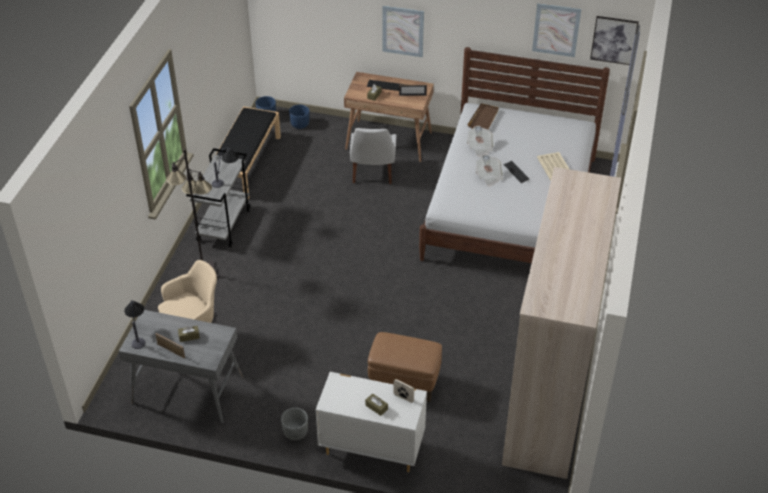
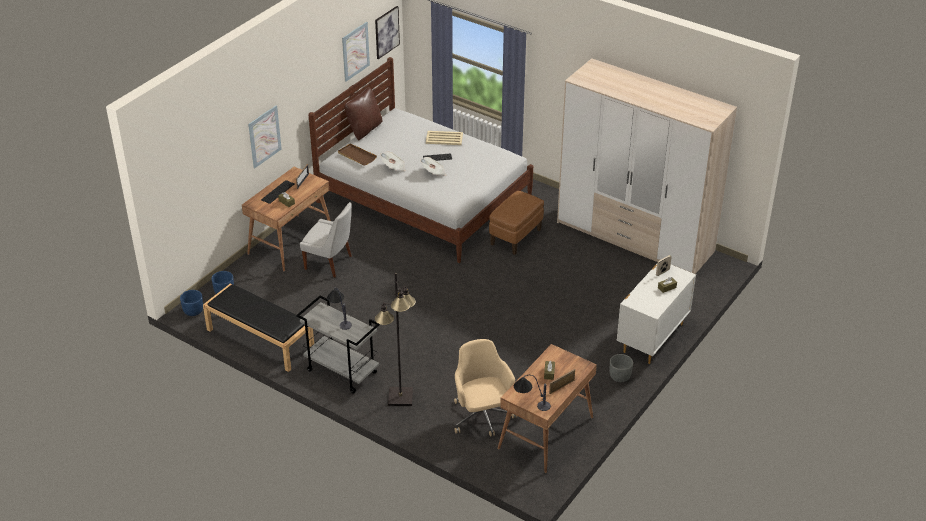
camera: 70 degrees left, 5 degrees down
grey desk [119,310,243,423] -> brown desk [497,344,597,473]
brown ottoman [368,332,442,402] -> brown ottoman moved to [489,191,544,255]
none -> brown pillow [345,87,382,140]

